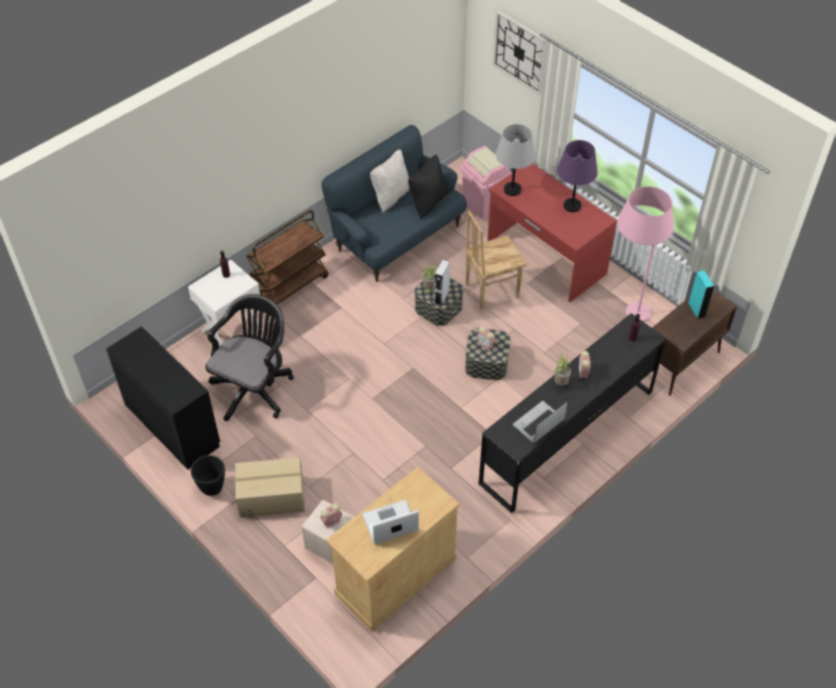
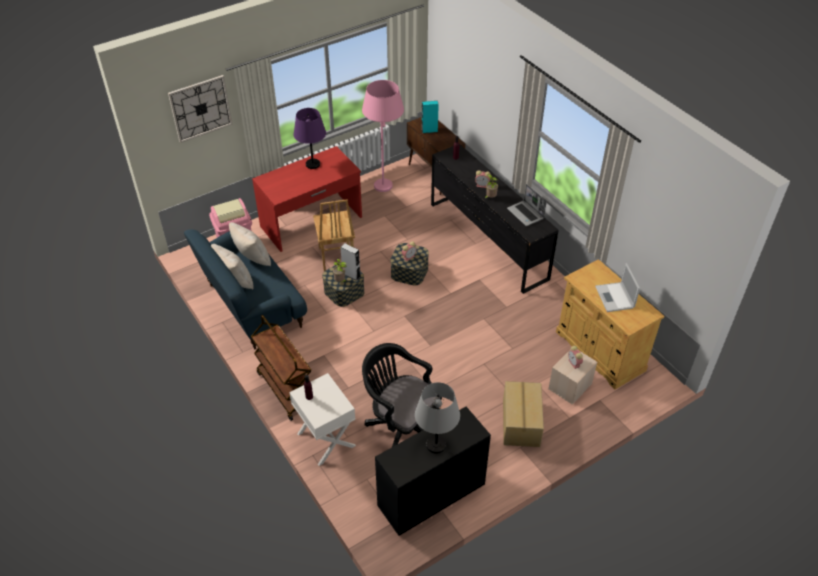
camera: 80 degrees left, 5 degrees down
black planter [191,455,225,496] -> none
black pillow [408,155,450,219] -> beige pillow [229,222,271,266]
grey table lamp [496,124,536,196] -> grey table lamp moved to [415,382,460,454]

